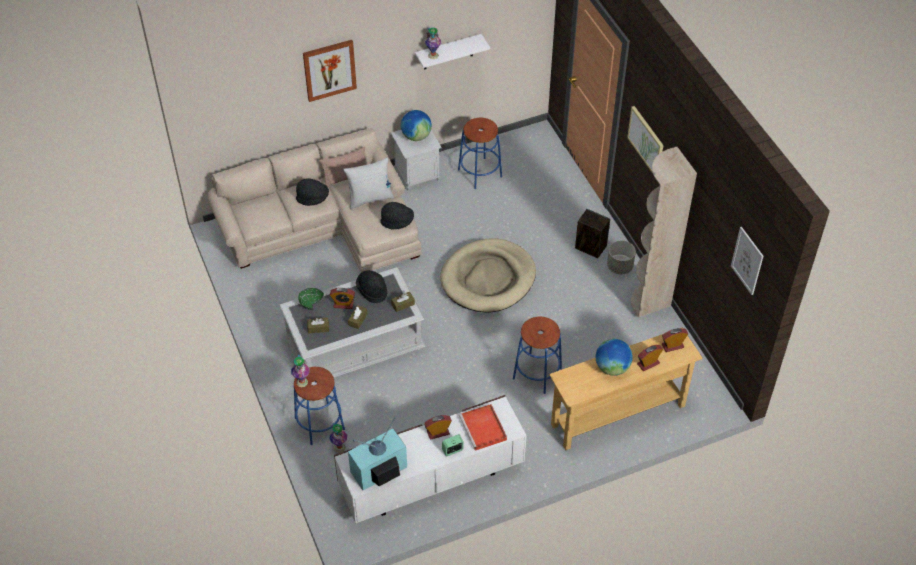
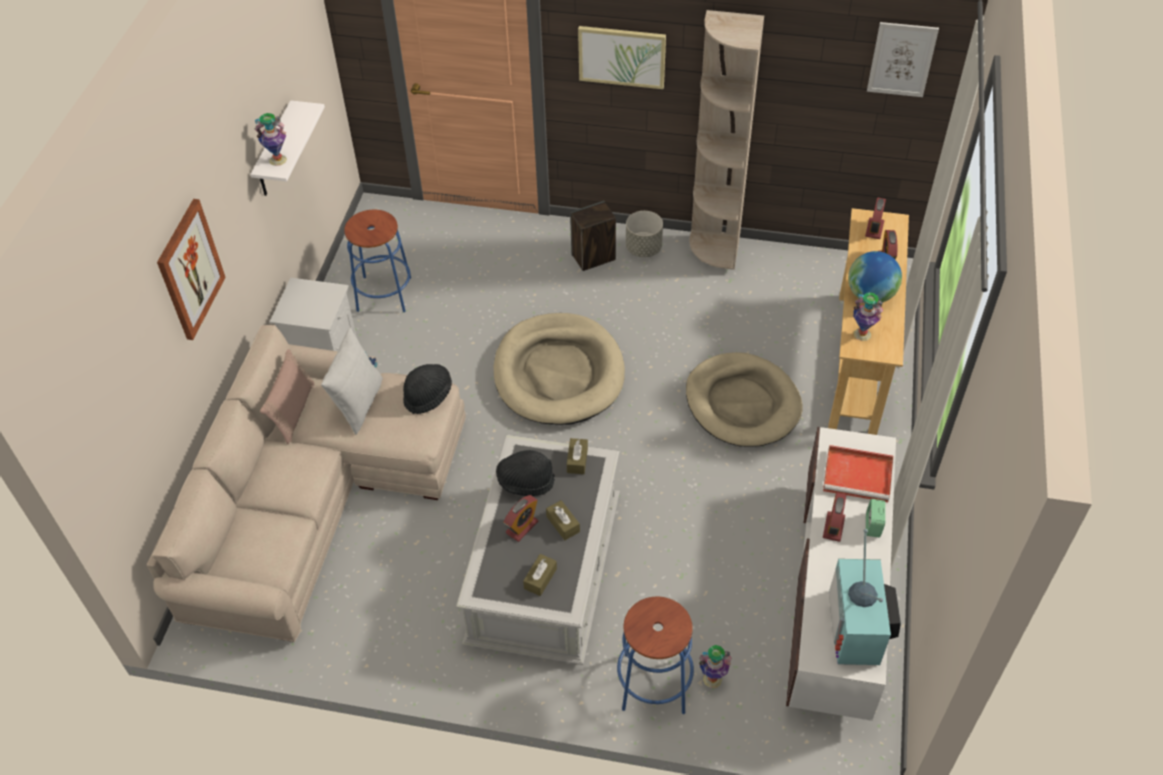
camera: 55 degrees left, 0 degrees up
vase [291,355,310,387] -> vase moved to [853,293,883,341]
black hat [296,178,329,206] -> none
green bowl [298,288,324,310] -> none
globe [401,110,432,141] -> none
blue stool [513,317,562,394] -> beige dog bed [686,352,803,447]

